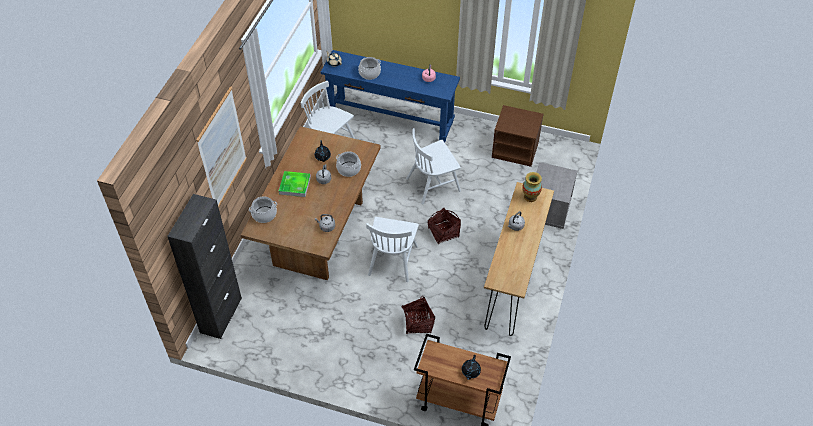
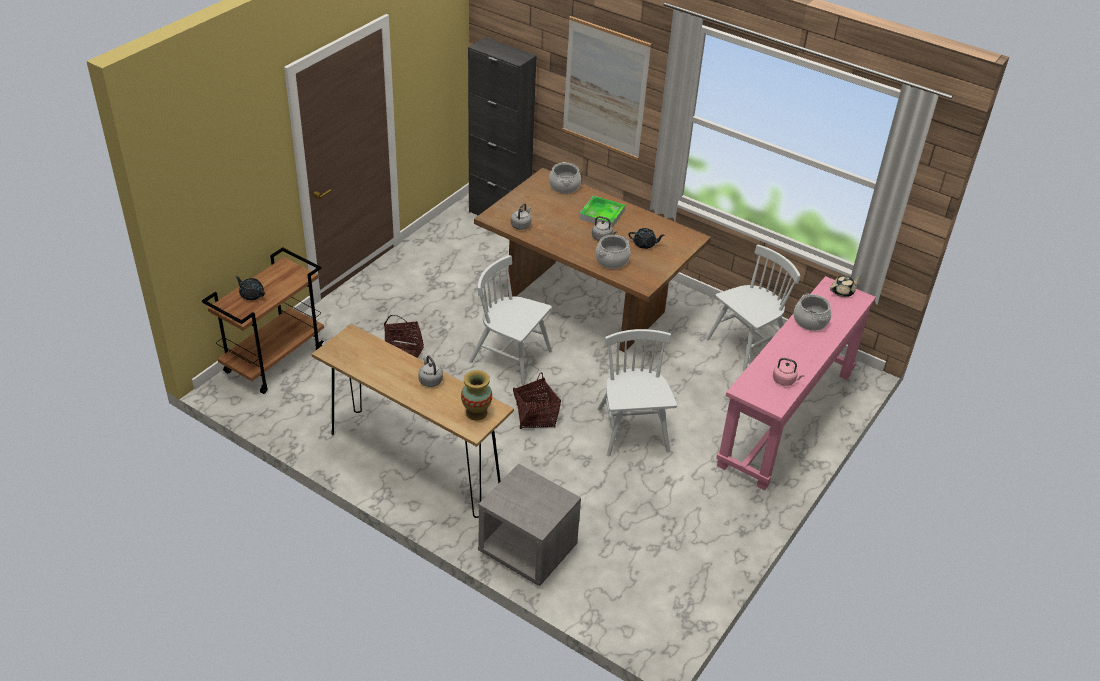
camera: 105 degrees right, 10 degrees down
blue console table [321,50,460,142] -> pink console table [716,276,876,490]
brown nightstand [492,105,544,167] -> none

